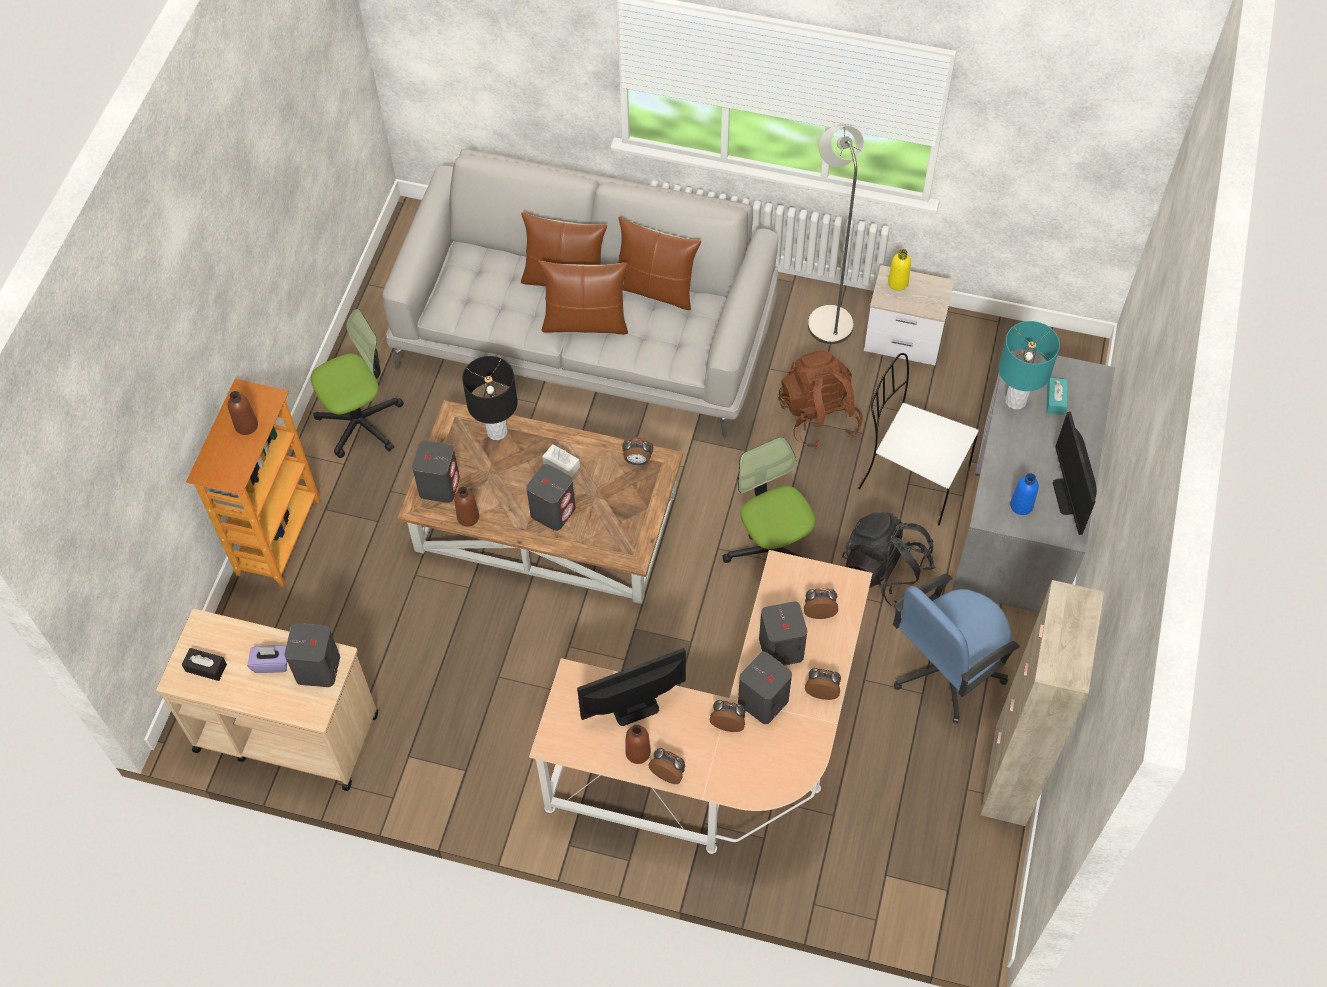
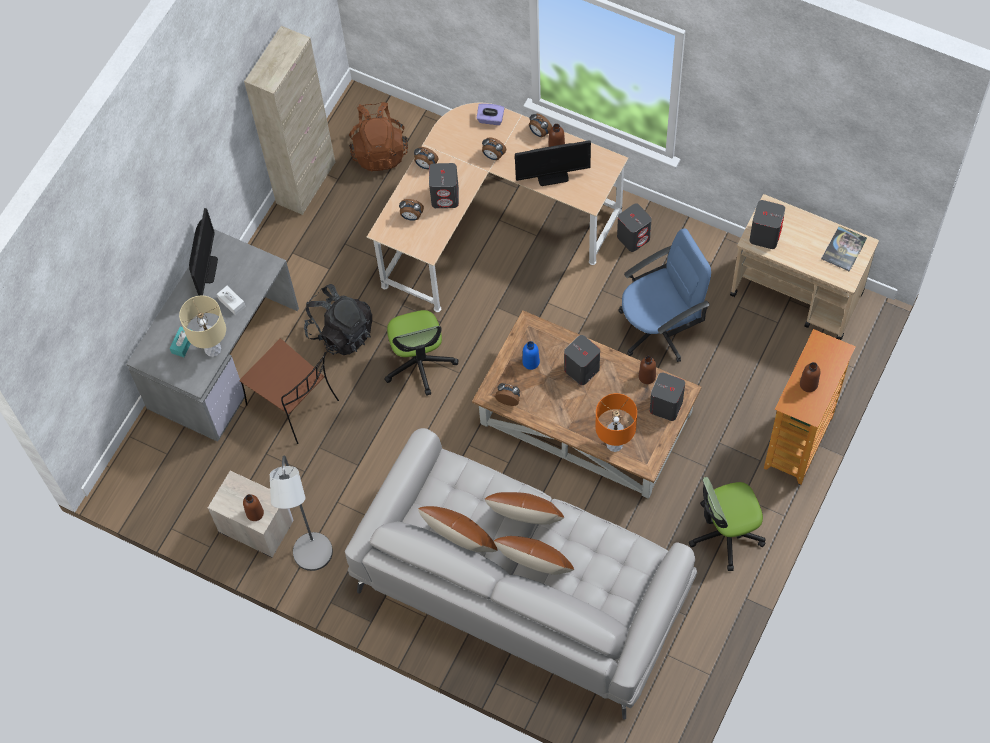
camera: 165 degrees left, 5 degrees up
black tissue box [182,648,227,681] -> book [821,226,867,272]
purple tissue box [247,645,287,673] -> purple tissue box moved to [477,103,505,125]
black table lamp [462,356,518,440] -> orange table lamp [595,393,637,452]
white tissue box [542,444,580,477] -> white tissue box moved to [217,286,246,315]
grey speaker [738,652,792,724] -> grey speaker moved to [617,204,652,252]
brown backpack [778,350,863,449] -> brown backpack moved to [349,102,408,172]
white chair [858,353,979,525] -> brown chair [239,338,339,444]
yellow bottle [888,249,911,291] -> brown bottle [243,494,264,521]
blue office chair [893,573,1020,723] -> blue office chair moved to [618,228,711,362]
turquoise table lamp [999,321,1060,409] -> beige table lamp [179,296,226,357]
blue bottle [1010,473,1039,515] -> blue bottle moved to [522,341,540,370]

